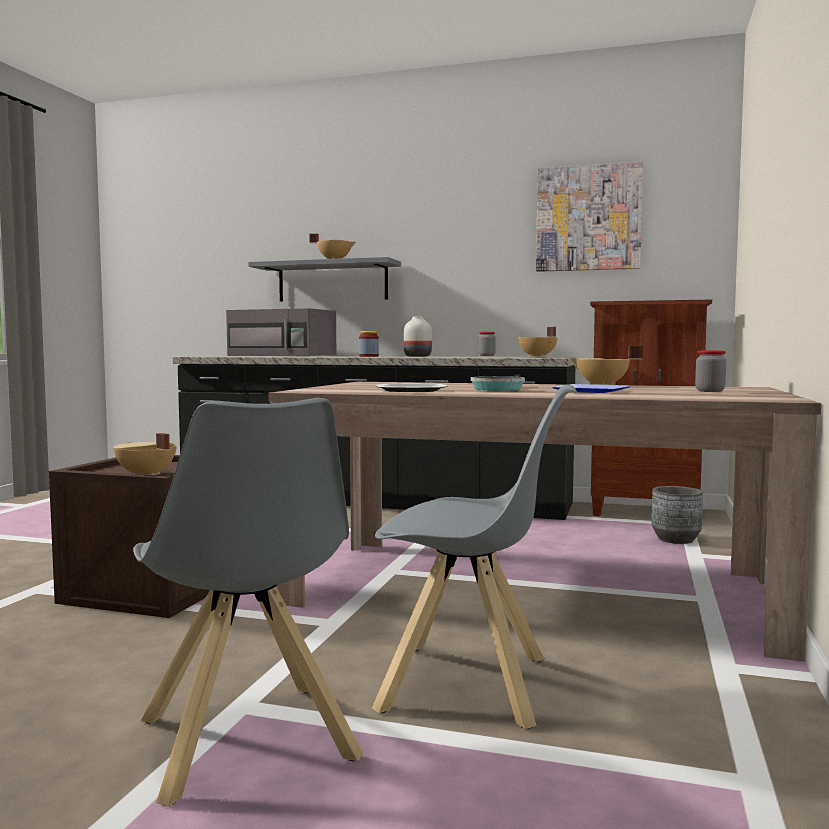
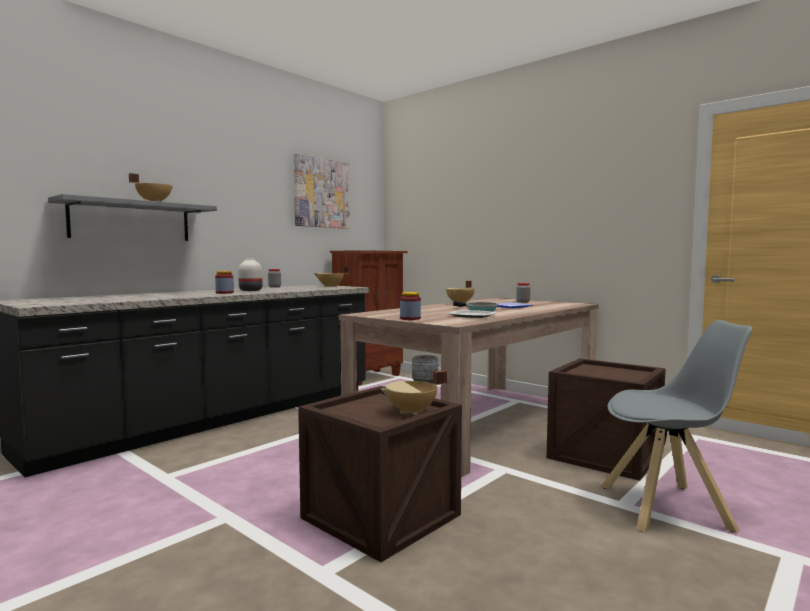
camera: 65 degrees left, 0 degrees up
grey microwave [226,308,336,356] -> none
grey chair [372,384,577,729] -> crate [547,358,666,481]
none -> jar [400,292,421,320]

